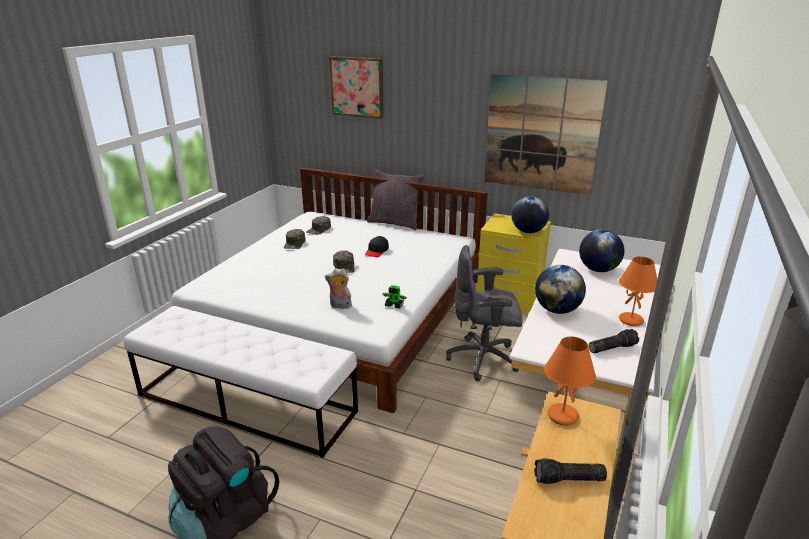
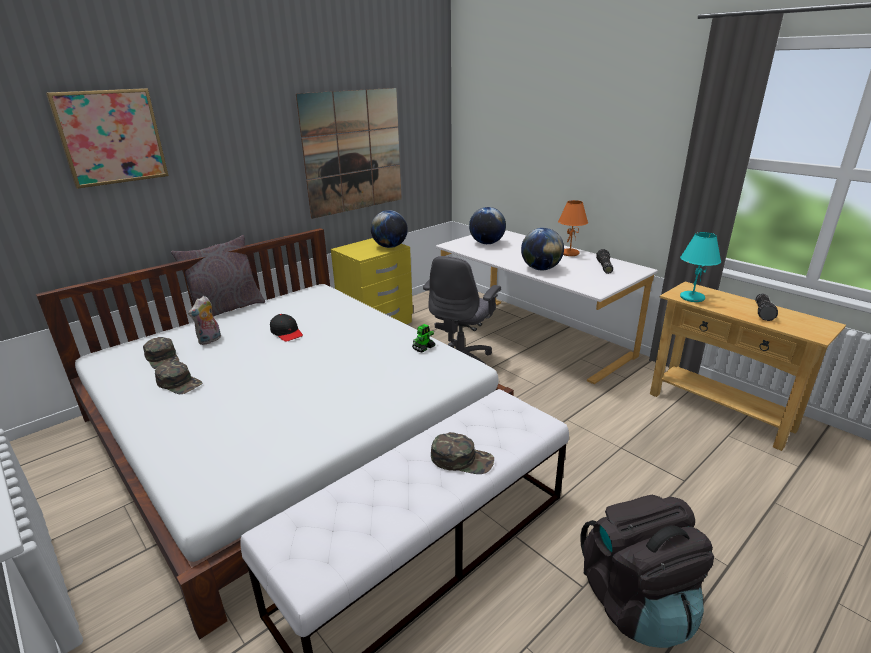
camera: 65 degrees left, 0 degrees up
plush toy [325,268,352,309] -> plush toy moved to [188,296,221,345]
green cap [333,250,355,273] -> green cap moved to [431,432,494,474]
orange table lamp [544,336,596,426] -> turquoise table lamp [680,232,721,302]

